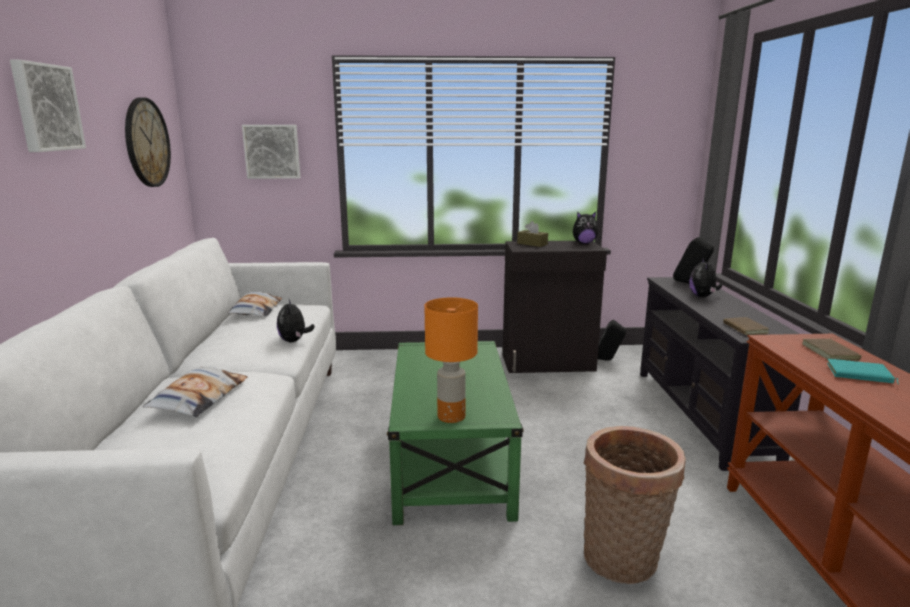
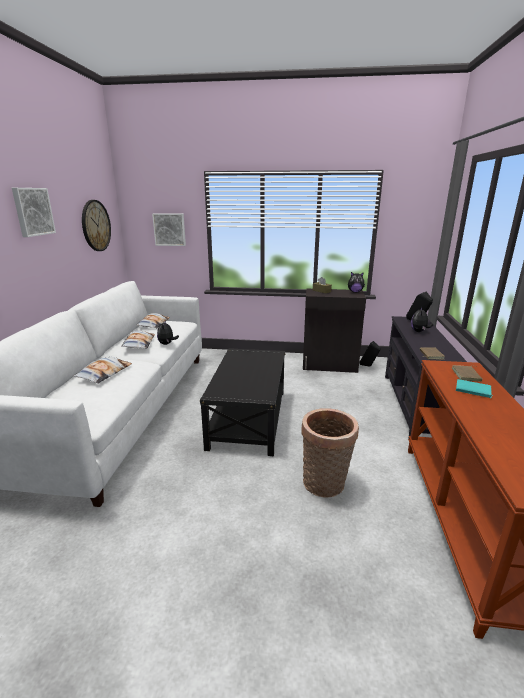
camera: 10 degrees right, 5 degrees up
green coffee table [387,341,524,525] -> black coffee table [200,348,285,456]
orange table lamp [425,297,478,423] -> none
none -> pillow [121,331,155,349]

